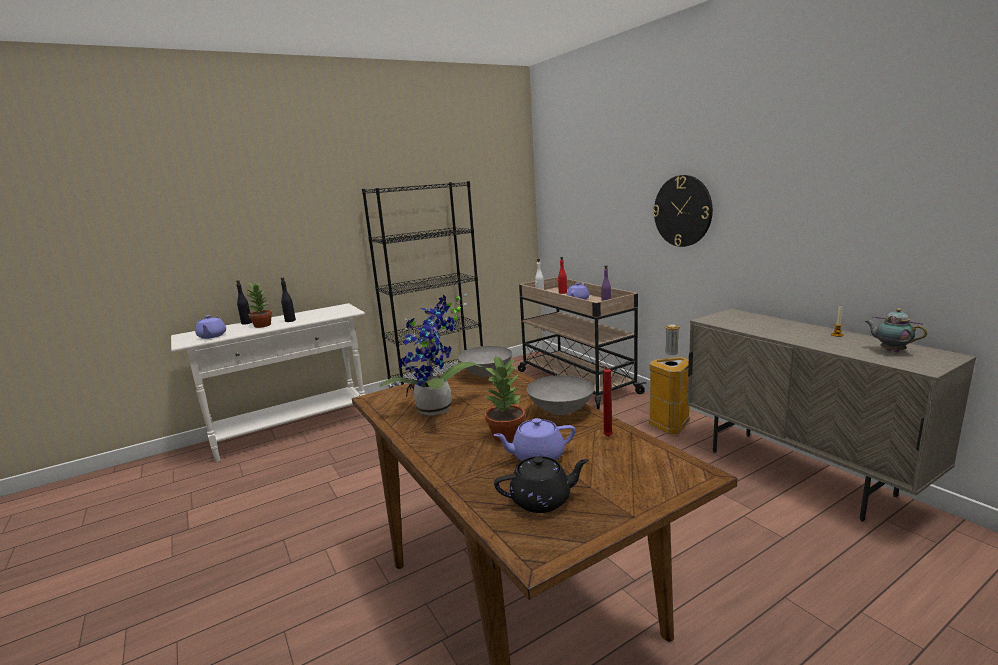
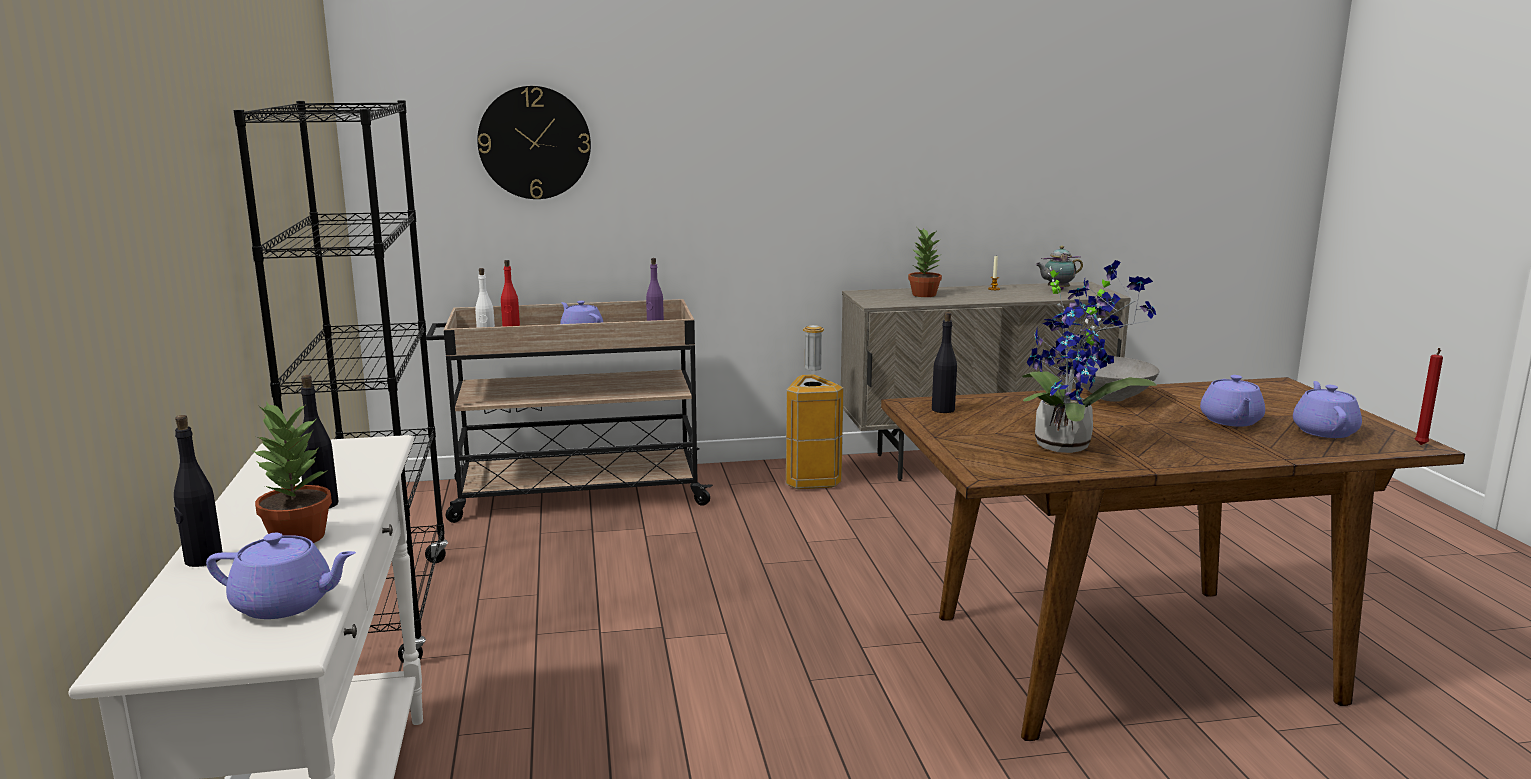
camera: 70 degrees left, 0 degrees up
grey bowl [457,346,512,377] -> black bottle [932,312,957,413]
potted plant [484,355,525,442] -> potted plant moved to [908,228,942,297]
black teapot [494,456,589,513] -> purple teapot [1293,381,1362,438]
red candle [598,362,613,437] -> red candle moved to [1415,348,1443,445]
wall clock [653,175,713,247] -> wall clock moved to [477,86,591,199]

